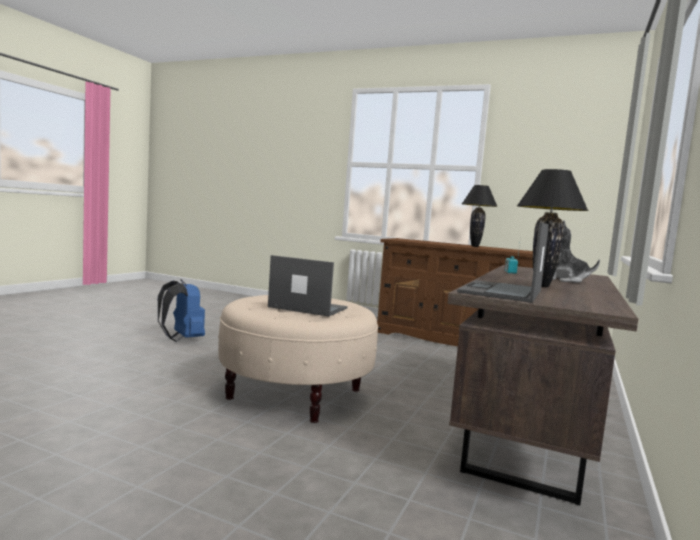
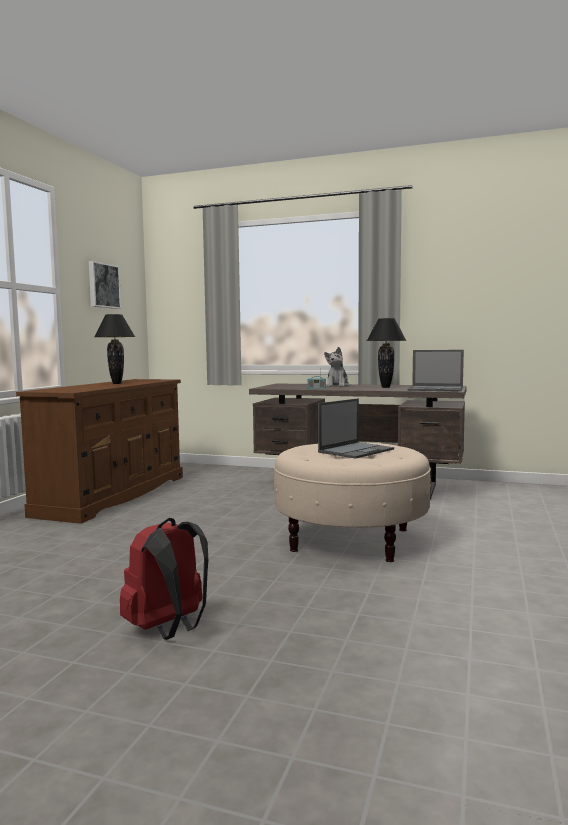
camera: 95 degrees left, 0 degrees up
blue backpack [158,280,205,342] -> red backpack [120,518,208,640]
laptop [268,255,348,316] -> laptop turned 150 degrees counterclockwise [318,398,394,459]
none -> picture [89,261,121,309]

